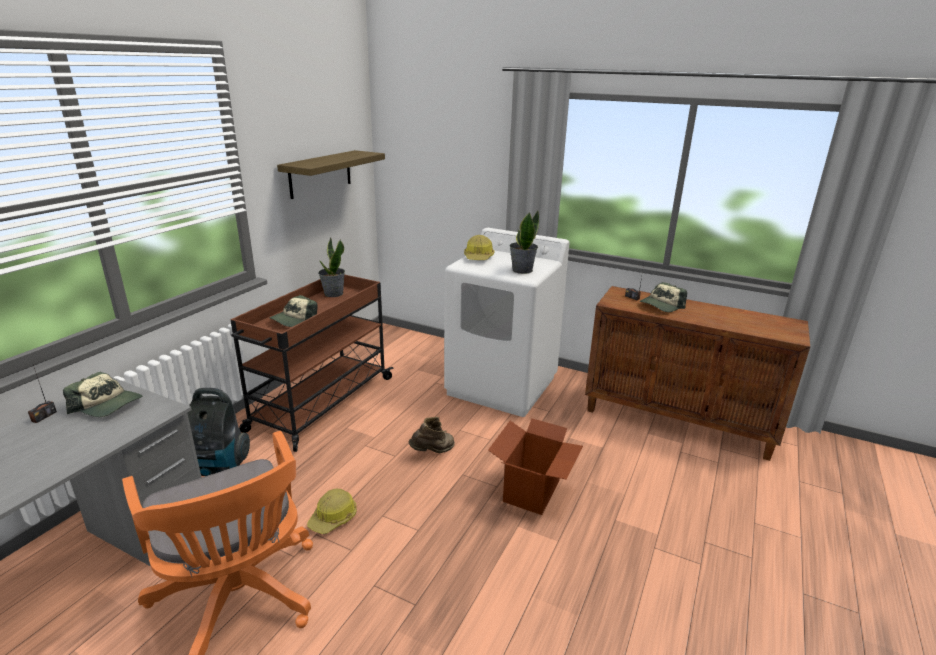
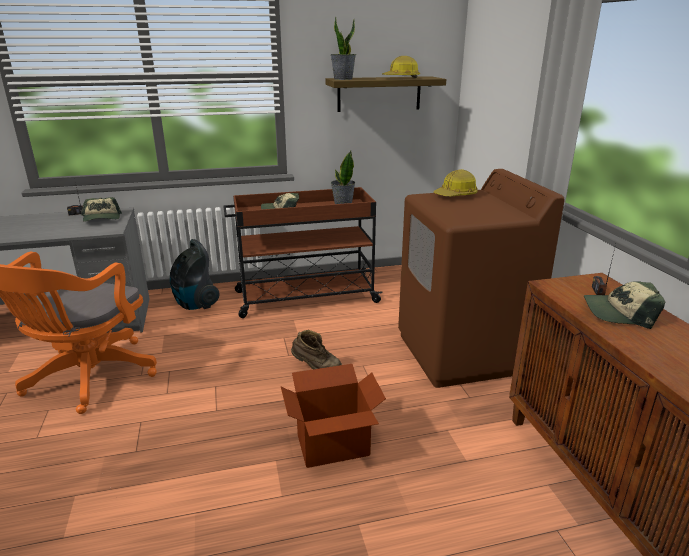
camera: 50 degrees right, 0 degrees up
hard hat [307,489,357,534] -> hard hat moved to [382,56,420,78]
white washing machine [444,228,570,417] -> brown washing machine [398,169,565,388]
potted plant [510,211,539,274] -> potted plant moved to [330,16,356,80]

